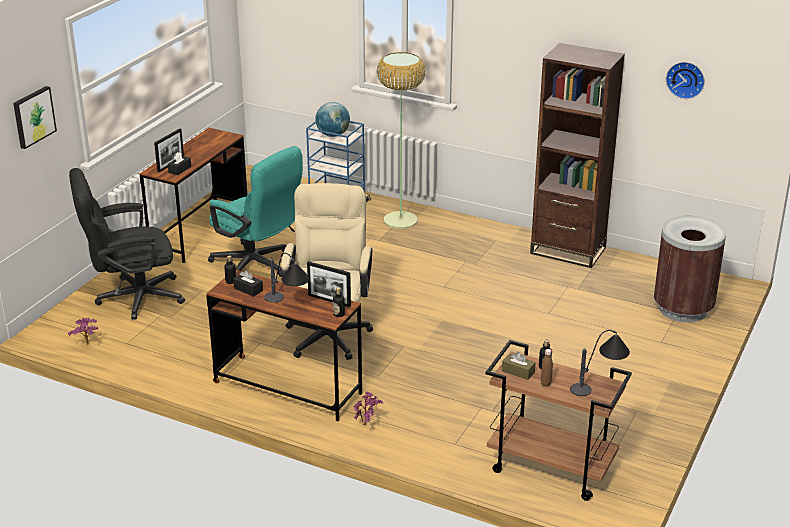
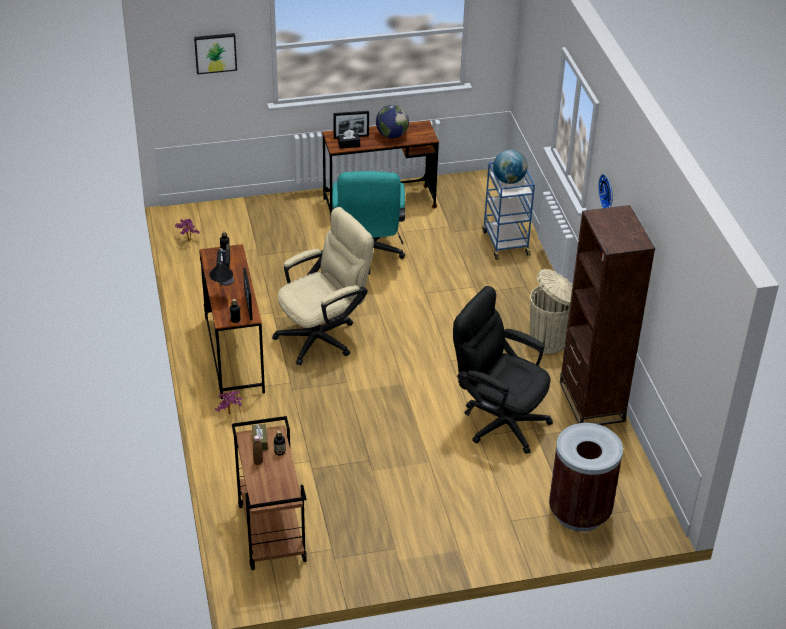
camera: 50 degrees right, 10 degrees up
black office chair [69,168,185,320] -> black office chair moved to [453,286,553,454]
floor lamp [377,52,425,229] -> none
table lamp [570,330,630,396] -> none
wall clock [666,62,705,99] -> wall clock moved to [598,174,613,208]
none -> globe [376,105,409,138]
none -> beige trash can [530,269,573,354]

